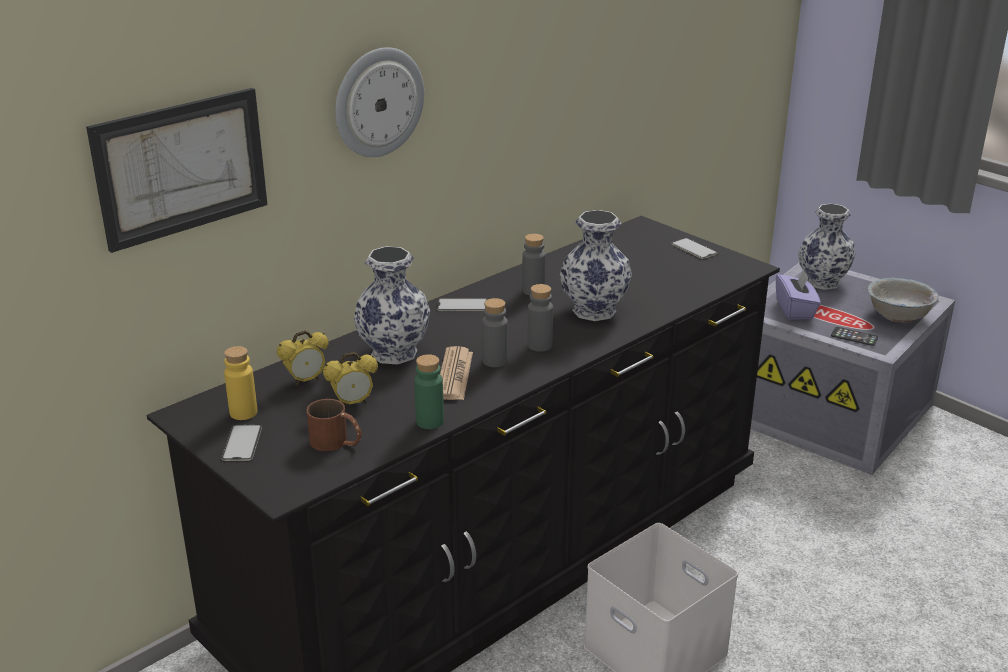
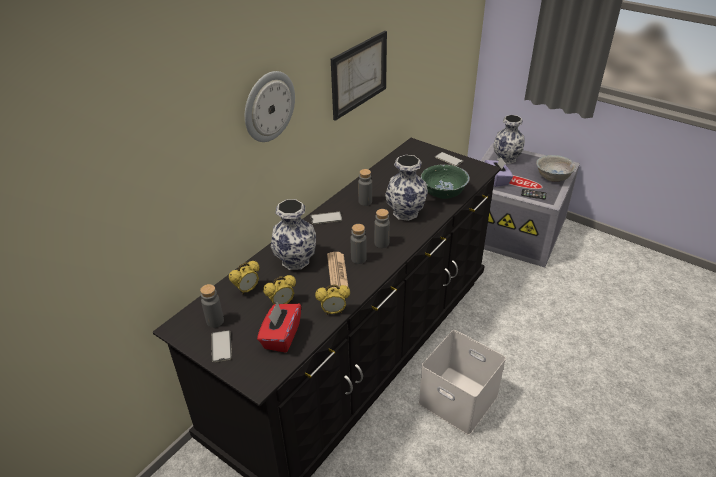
camera: 10 degrees left, 10 degrees up
picture [86,88,267,253] -> picture moved to [331,31,387,121]
yellow bottle [224,346,257,420] -> grey bottle [200,284,224,328]
brown mug [306,399,362,451] -> red tissue box [257,302,301,353]
green bottle [414,354,444,429] -> alarm clock [315,285,350,315]
none -> green bowl [421,165,470,199]

